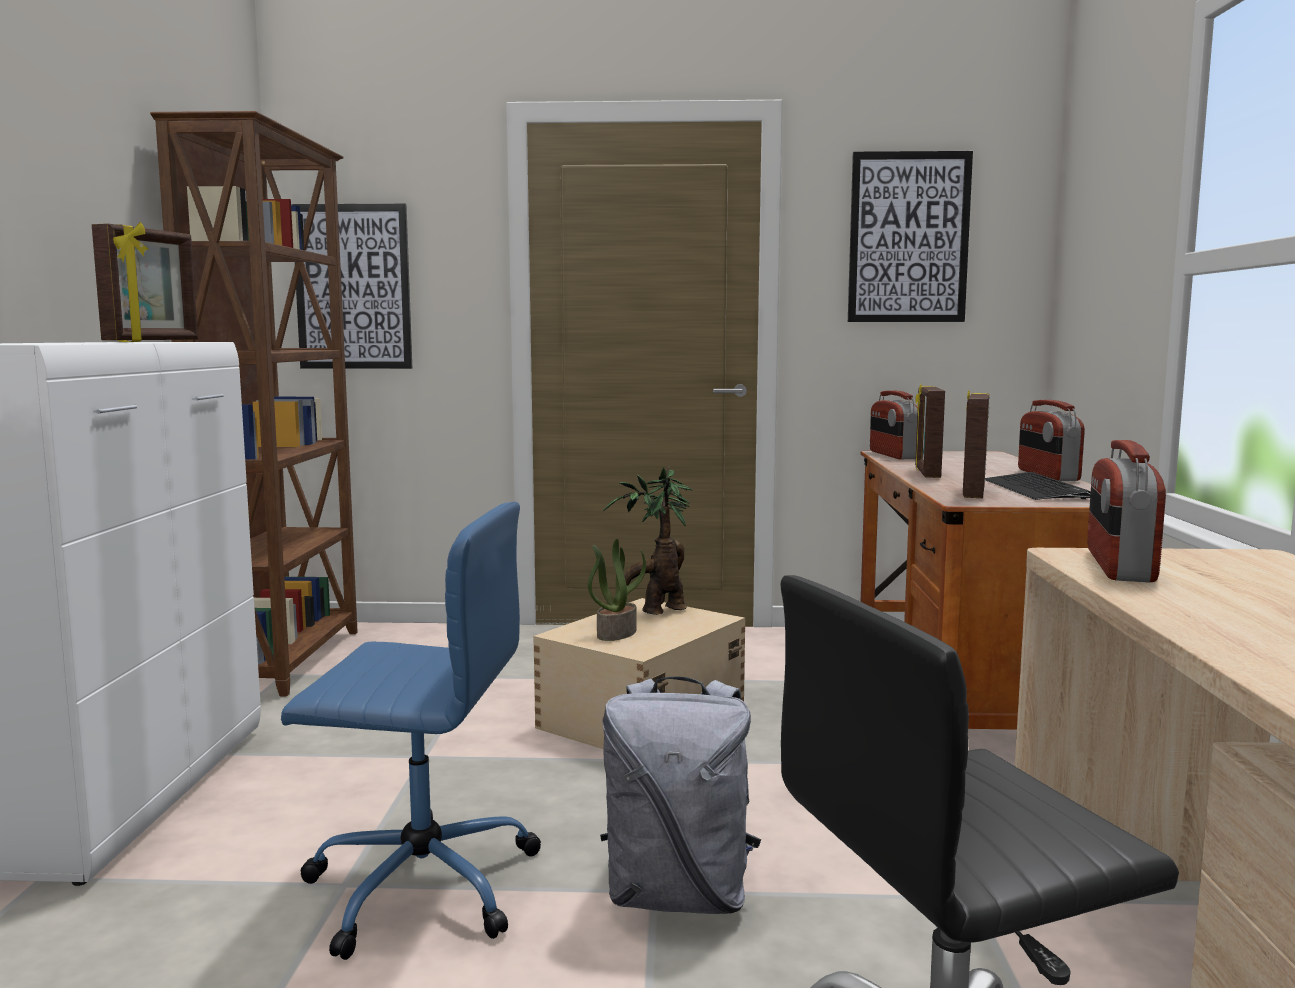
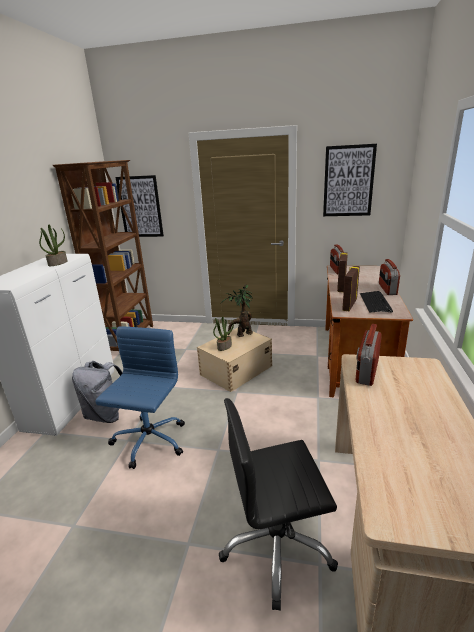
camera: 10 degrees right, 15 degrees up
picture frame [92,222,198,342] -> potted plant [39,225,67,266]
blue office chair [281,502,541,960] -> blue office chair turned 90 degrees counterclockwise [95,326,185,469]
grey backpack [600,676,761,914] -> grey backpack moved to [72,361,123,423]

